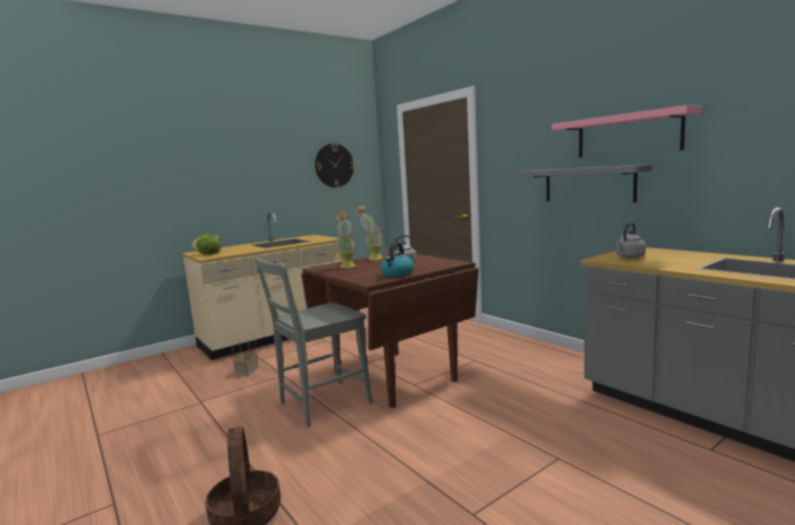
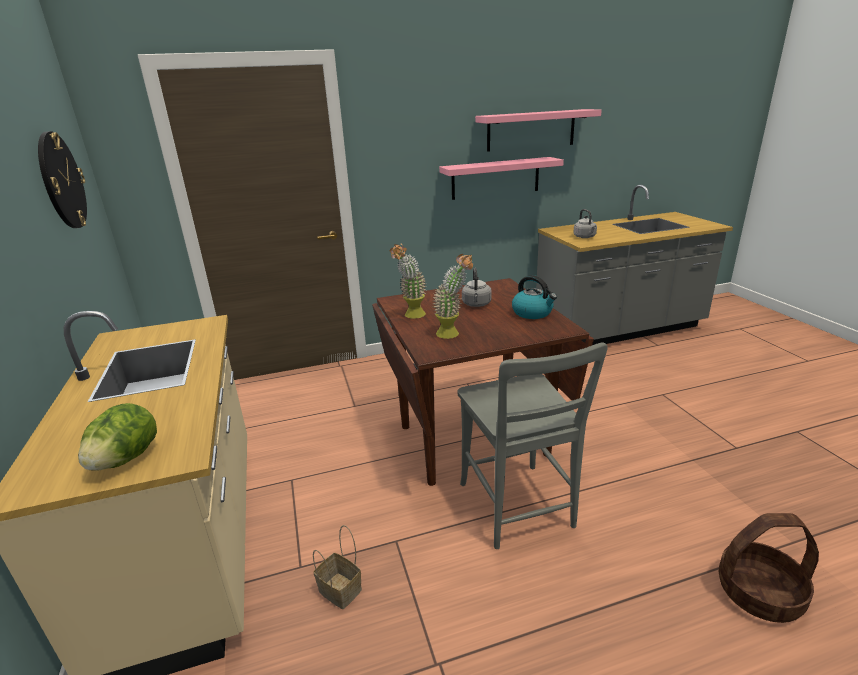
camera: 70 degrees left, 15 degrees up
grey shelf [521,164,652,202] -> pink shelf [439,157,564,200]

